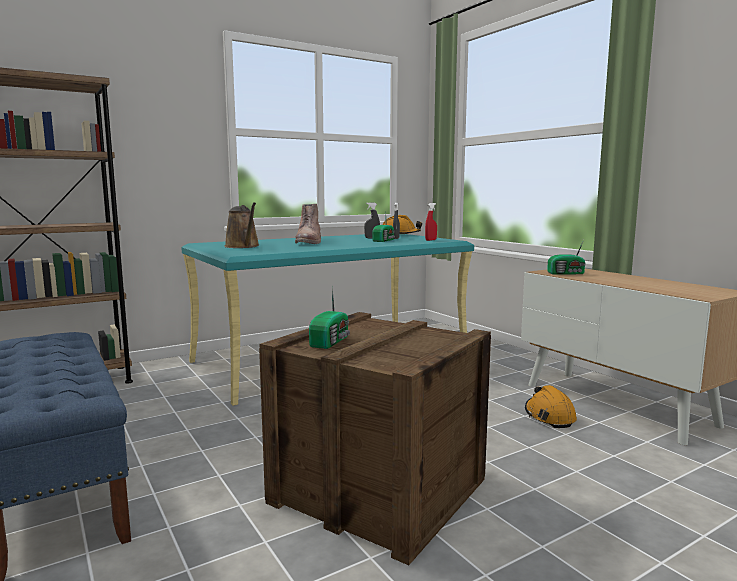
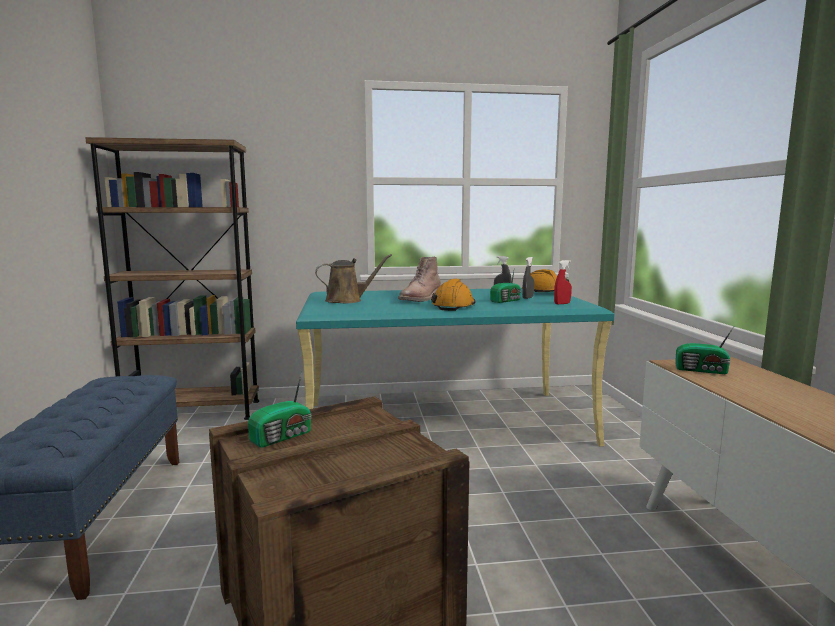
camera: 25 degrees right, 0 degrees up
brown watering can [225,202,259,248] -> brown watering can turned 105 degrees counterclockwise [315,254,392,303]
orange hard hat [525,385,577,428] -> orange hard hat moved to [431,279,476,311]

